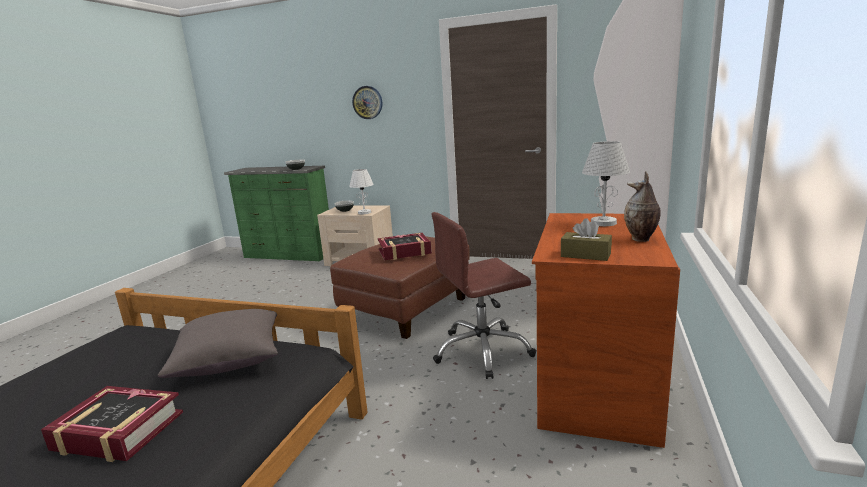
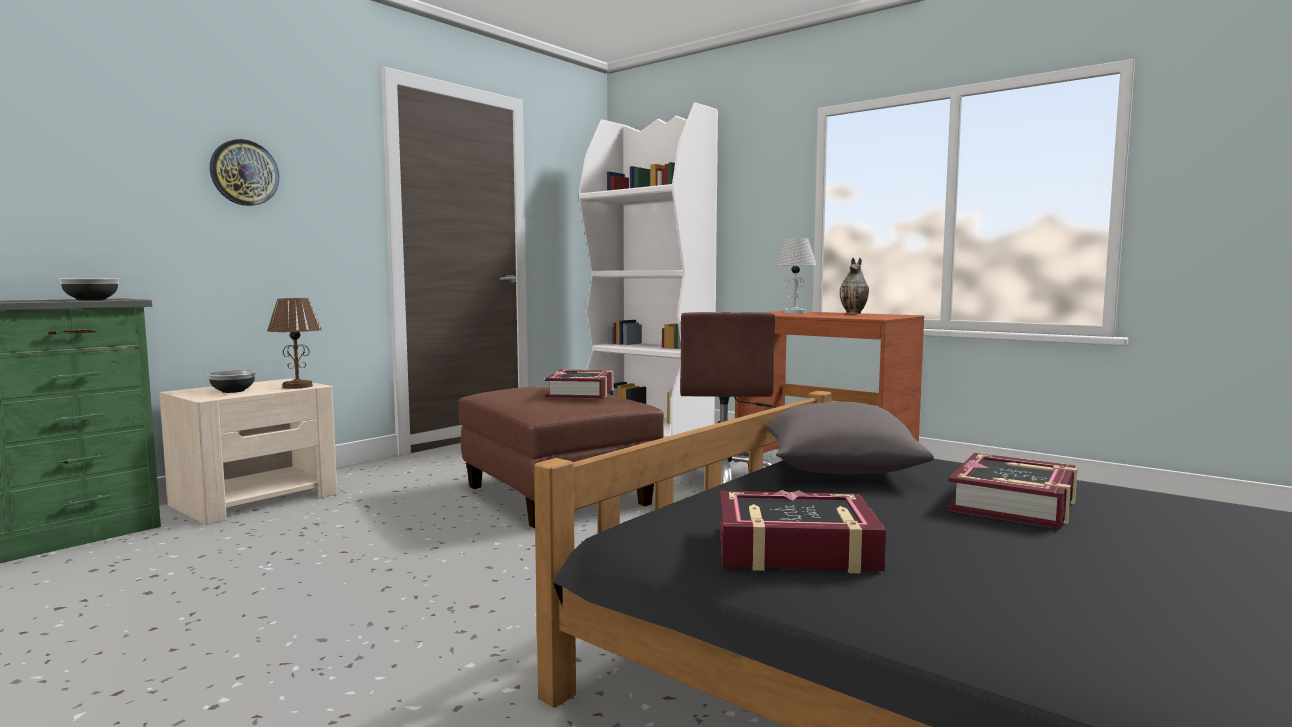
camera: 70 degrees left, 10 degrees down
white table lamp [349,169,374,214] -> brown table lamp [267,298,322,389]
brown tissue box [561,218,612,261] -> none
none -> book [720,490,886,573]

